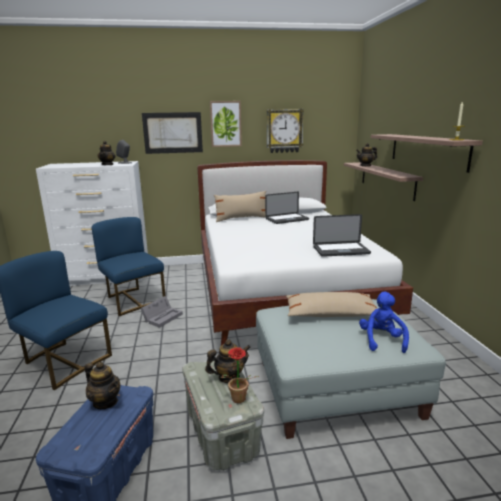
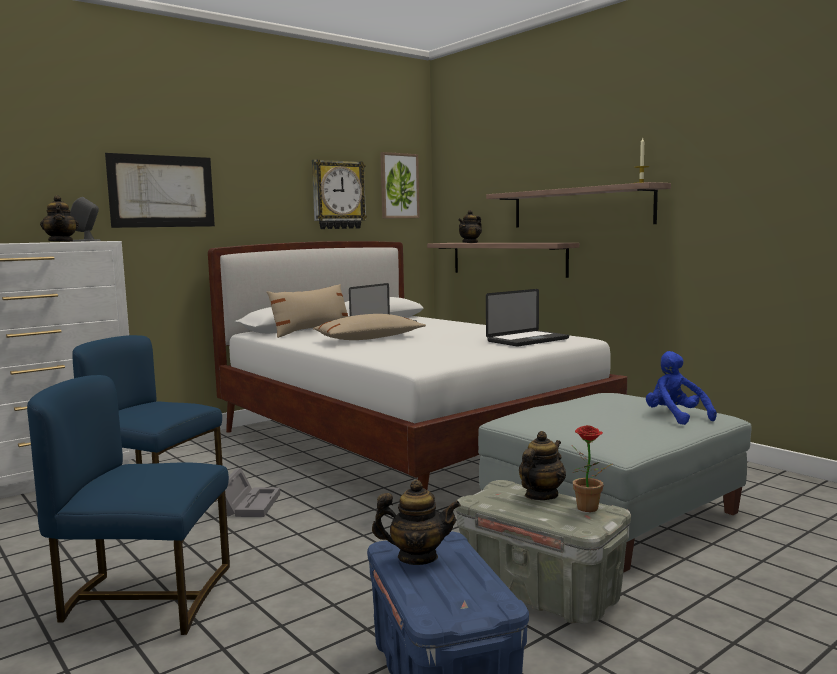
camera: 30 degrees left, 10 degrees down
picture [210,101,242,147] -> picture moved to [380,152,420,218]
beige pillow [286,292,377,317] -> beige pillow moved to [313,314,426,340]

